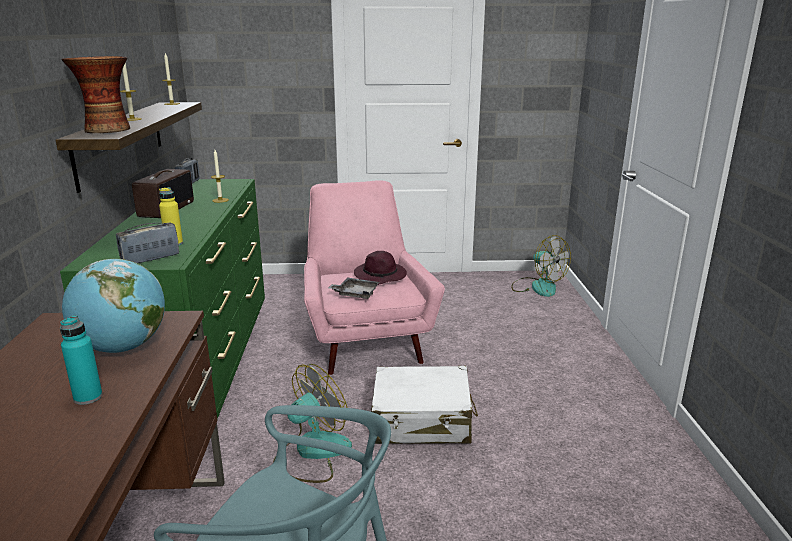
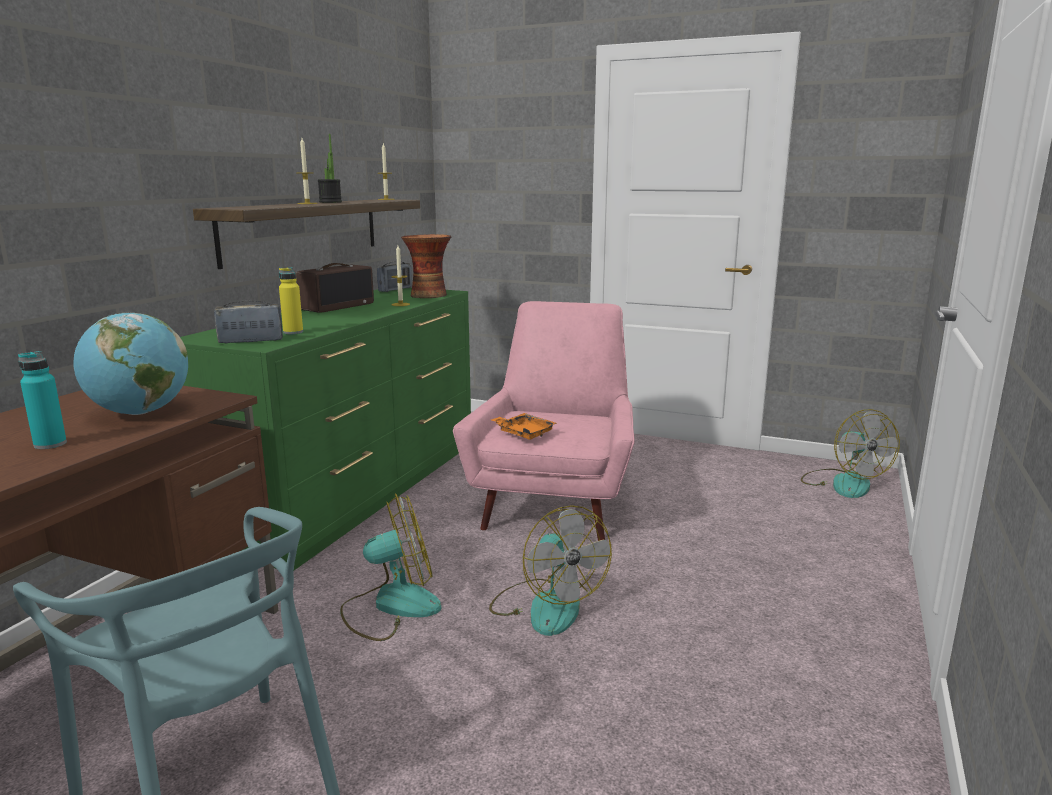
camera: 25 degrees right, 5 degrees down
vase [62,56,130,133] -> vase moved to [401,234,451,298]
grey tray [328,277,379,299] -> orange tray [492,413,557,440]
purple hat [354,251,407,285] -> none
white suitcase [371,366,478,444] -> fan [489,505,612,636]
none -> potted plant [318,134,342,203]

